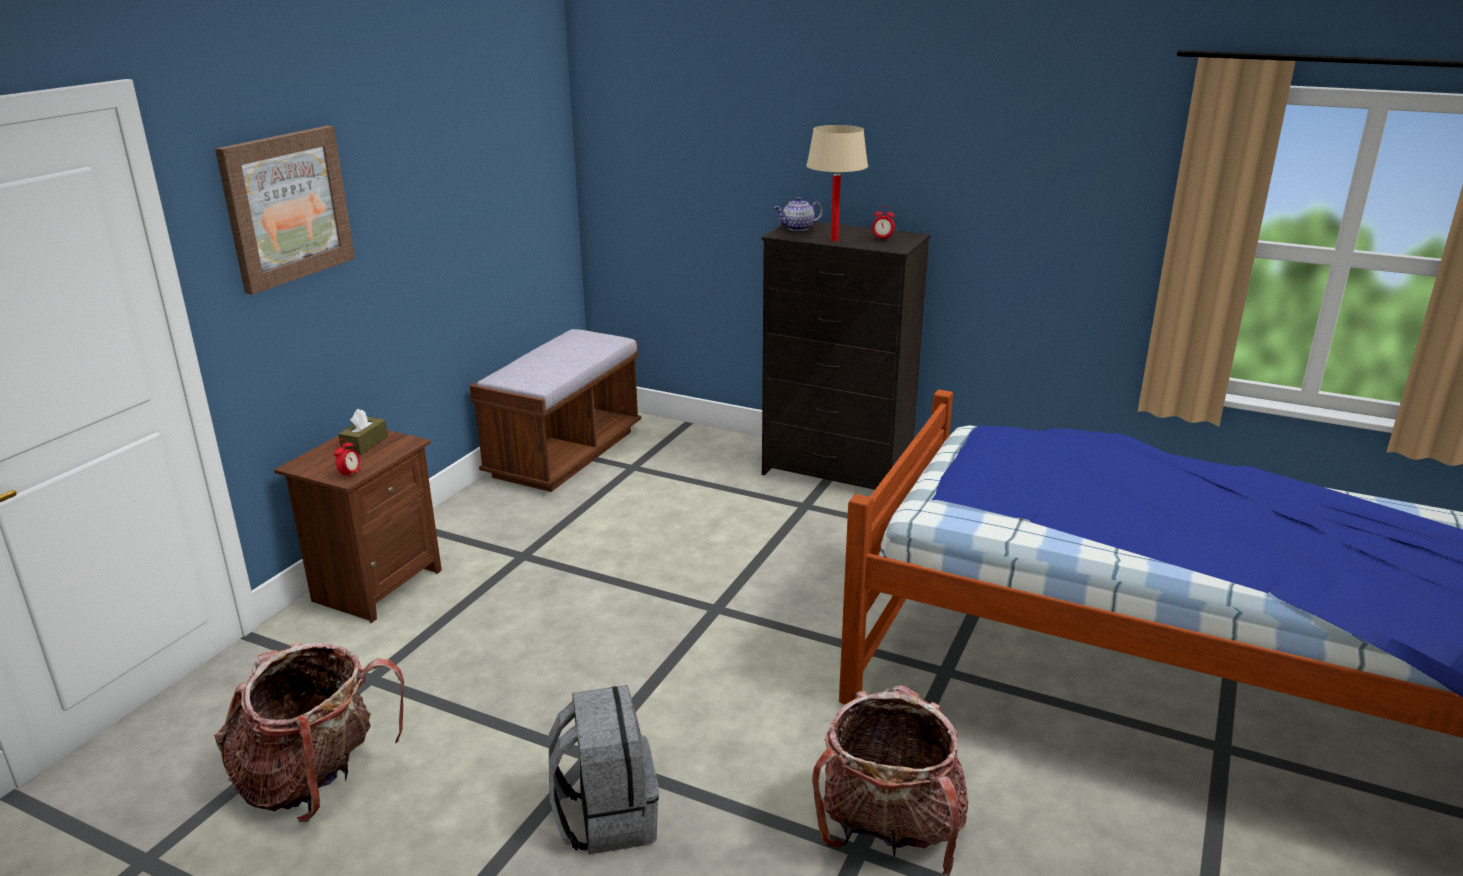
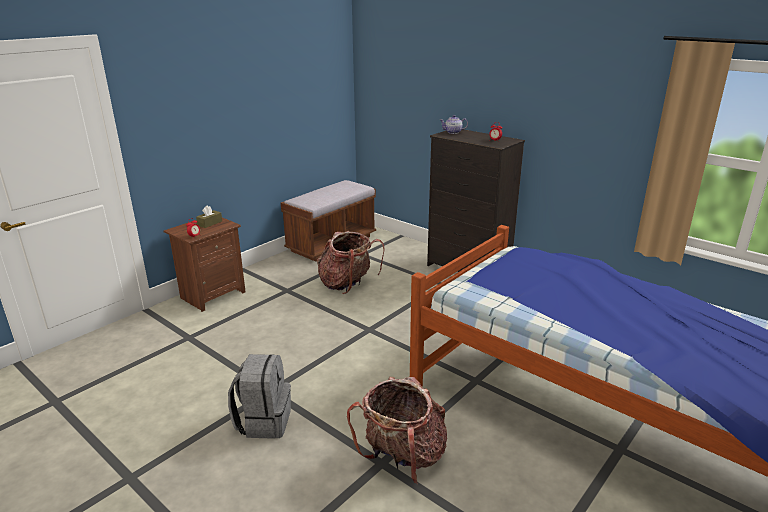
camera: 15 degrees right, 0 degrees up
backpack [214,642,404,822] -> backpack moved to [317,231,385,294]
picture [215,126,355,295] -> none
beige table lamp [806,125,868,242] -> none

